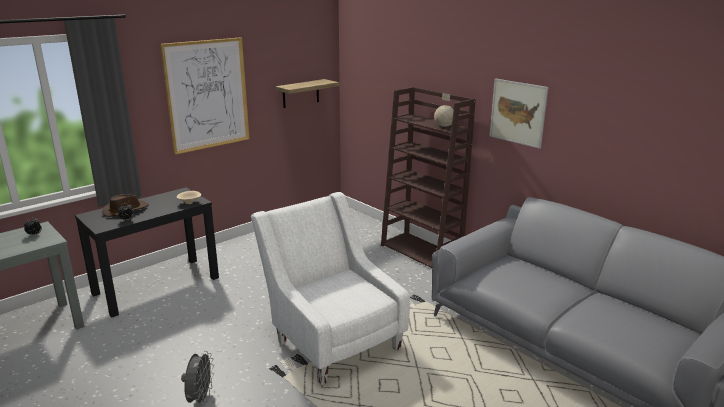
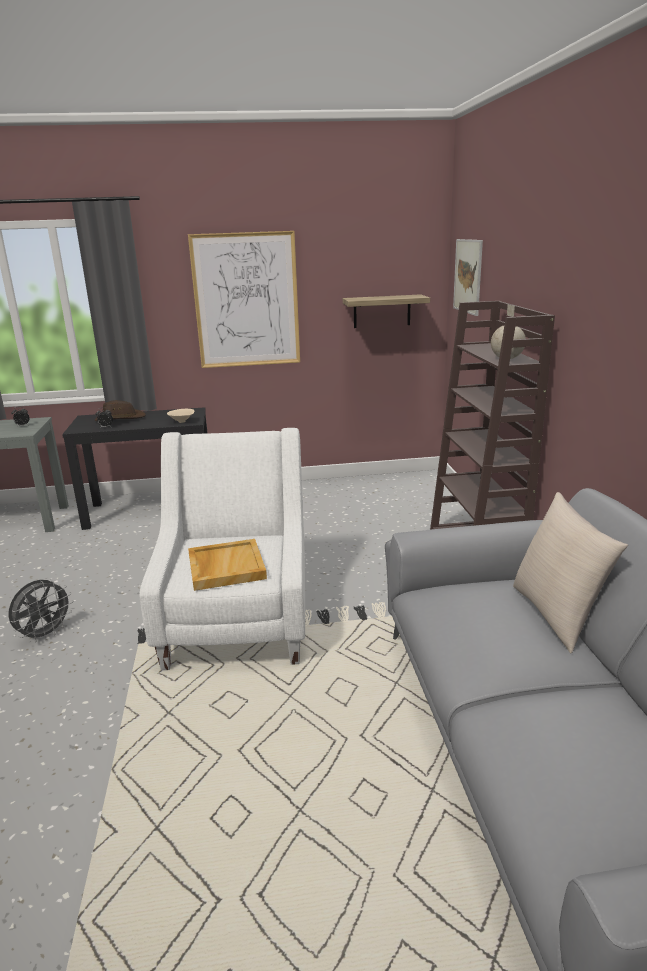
camera: 35 degrees right, 0 degrees up
picture [489,79,548,149] -> picture moved to [453,239,483,316]
none -> beige tray [188,539,267,591]
none -> beige pillow [513,492,628,653]

